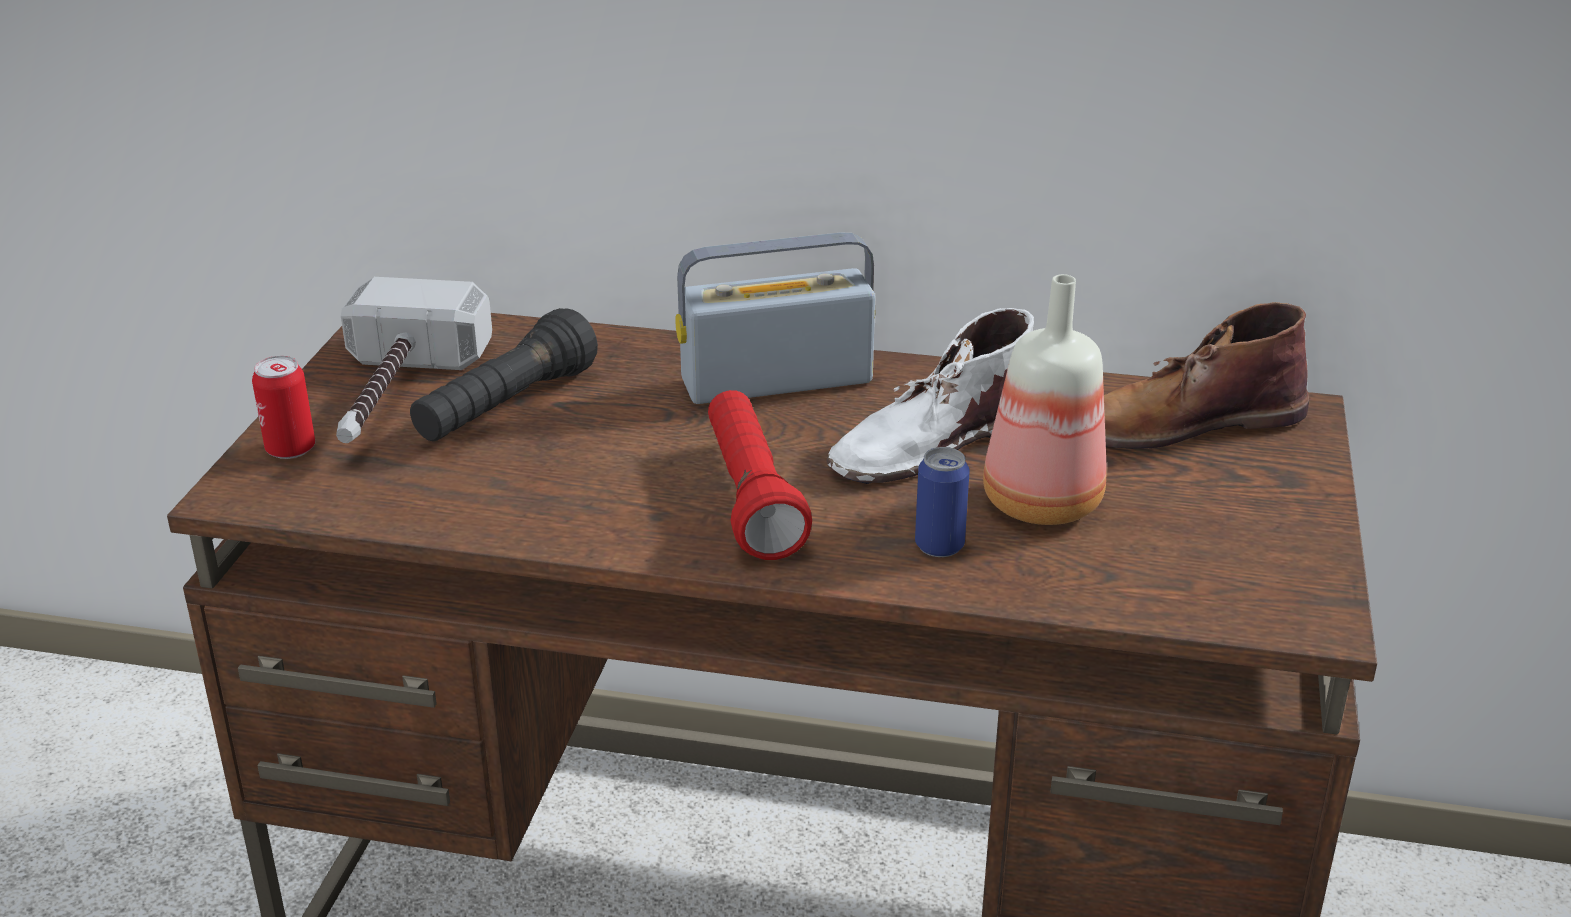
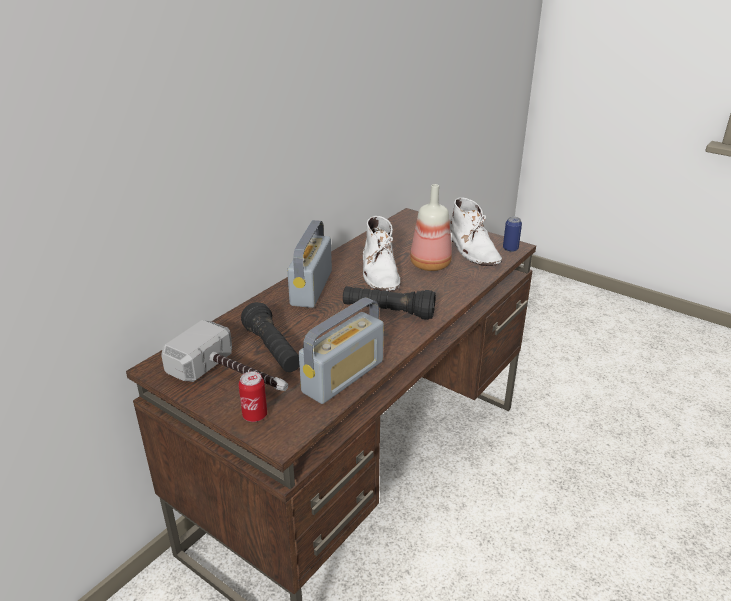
camera: 65 degrees left, 0 degrees up
red flashlight [708,390,812,560] -> black flashlight [343,286,436,320]
can [915,447,970,557] -> can moved to [503,217,522,252]
brown boot [1104,302,1309,449] -> none
none -> radio [299,297,384,404]
none -> white boot [450,197,502,266]

